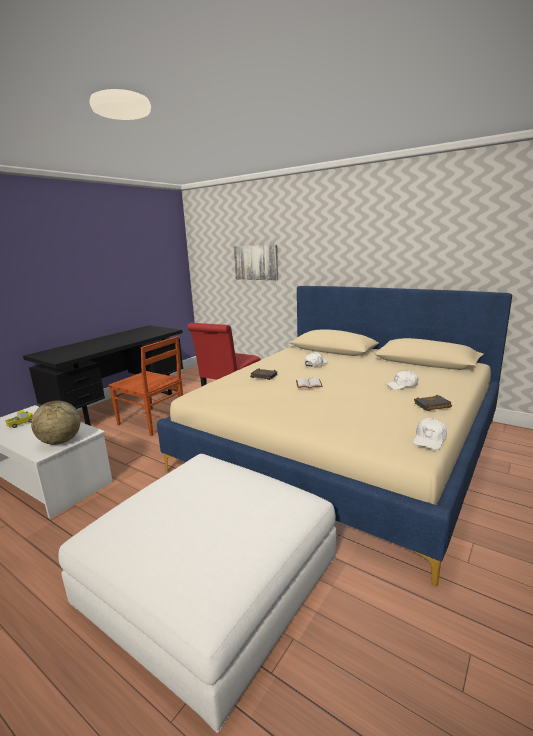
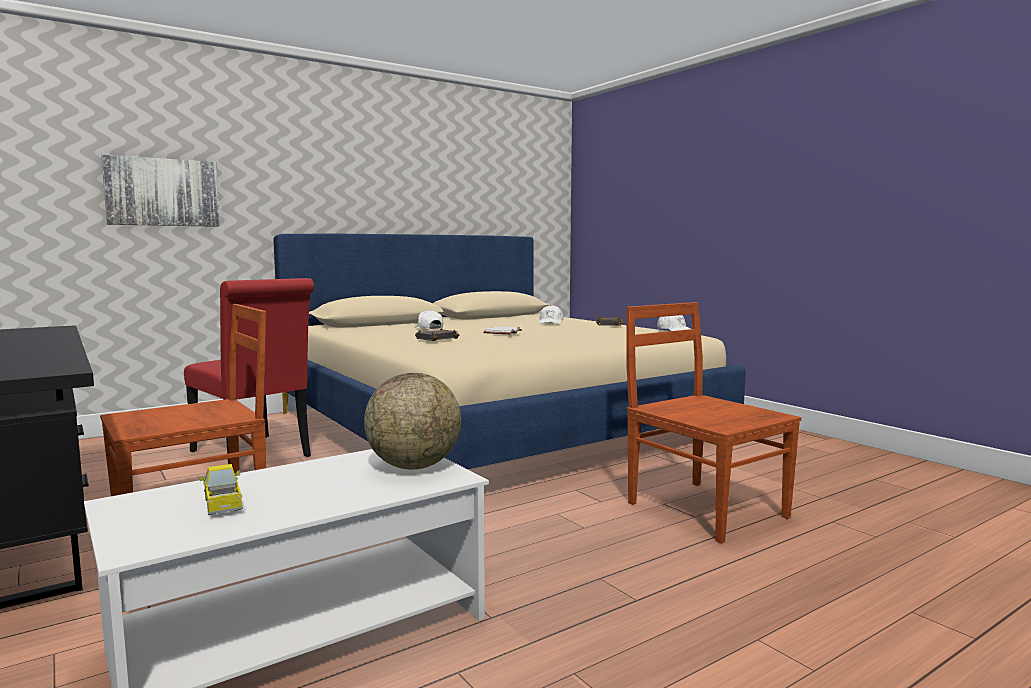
camera: 70 degrees left, 10 degrees down
white ottoman [58,454,336,733] -> brown chair [626,302,801,544]

